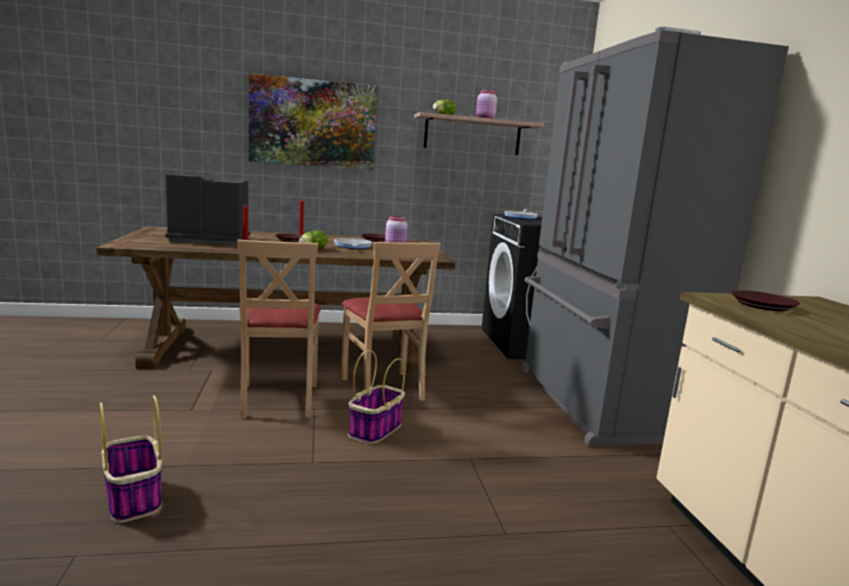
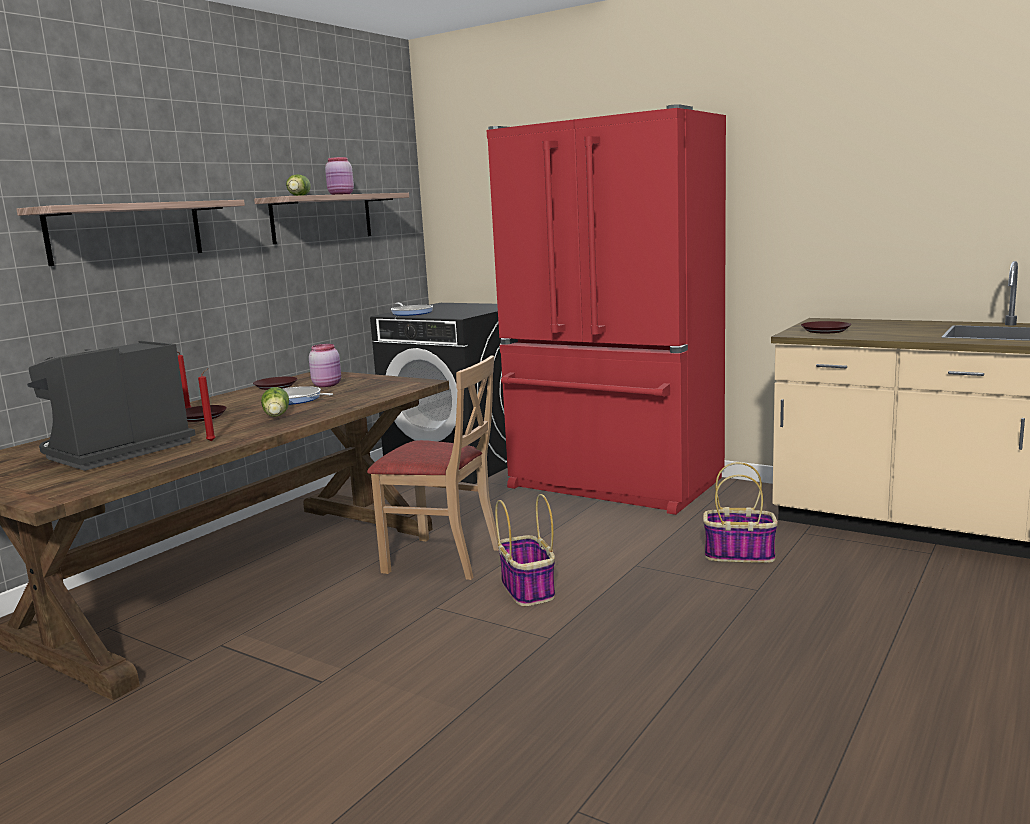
camera: 45 degrees left, 0 degrees up
basket [100,395,162,523] -> basket moved to [703,462,778,563]
beige chair [237,240,321,418] -> none
picture [249,73,378,170] -> shelf [16,200,245,266]
grey fridge [520,27,789,446] -> red fridge [487,104,726,515]

